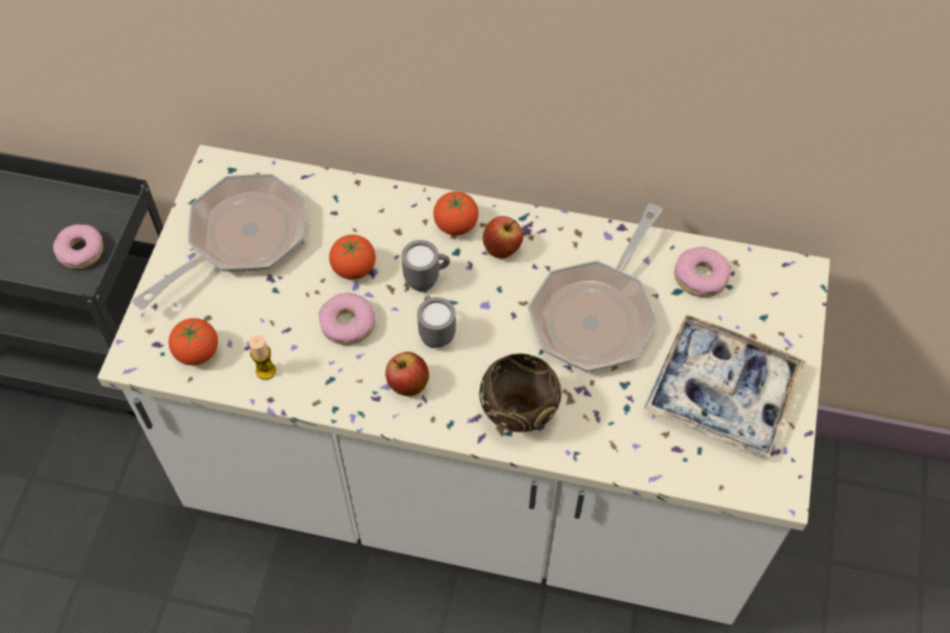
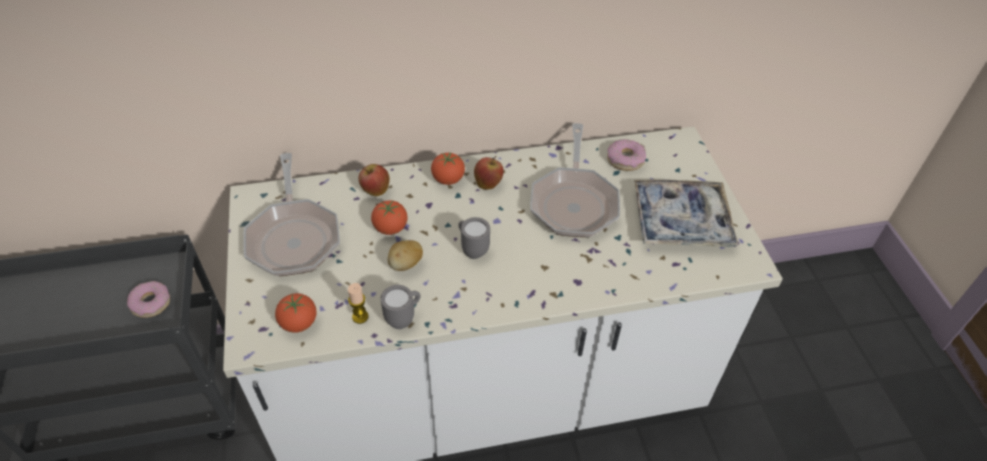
camera: 25 degrees left, 10 degrees down
frying pan [132,174,305,310] -> frying pan turned 150 degrees clockwise [243,153,340,276]
donut [319,292,376,345] -> potato [388,240,423,271]
apple [386,352,429,396] -> apple moved to [359,164,390,196]
grey mug [401,240,450,291] -> grey mug moved to [381,285,421,329]
brown bowl [479,354,561,432] -> none

